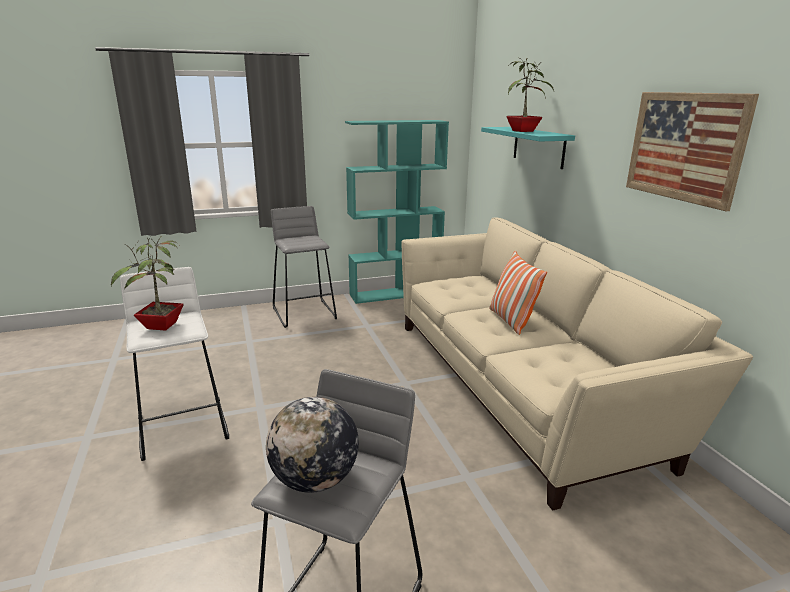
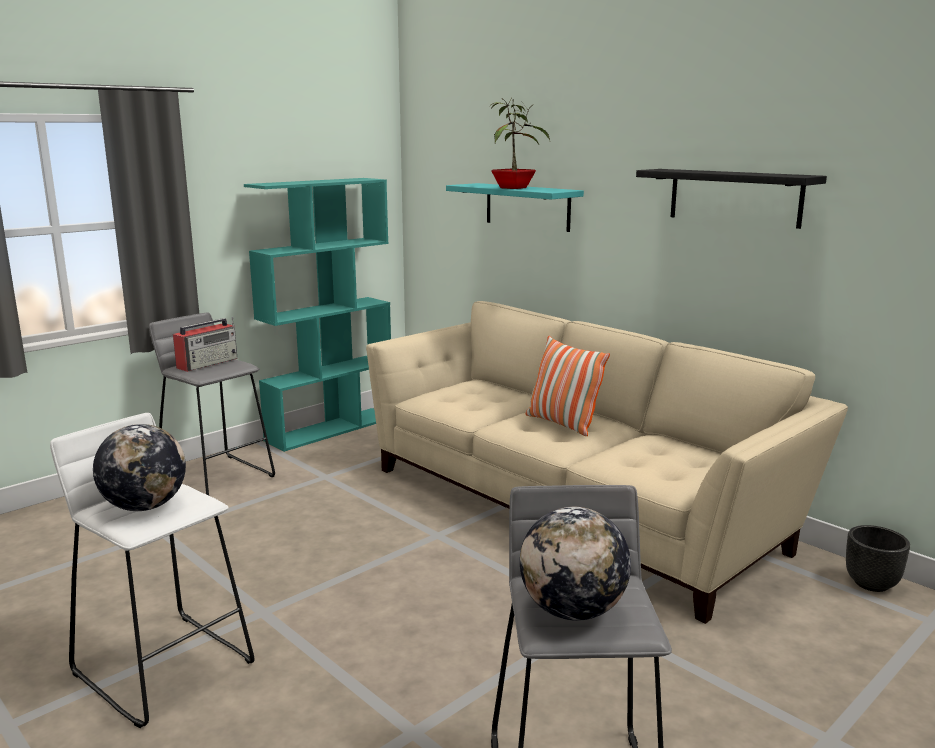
camera: 25 degrees left, 5 degrees down
potted plant [111,237,184,330] -> globe [93,424,186,511]
picture [626,92,759,211] -> black shelf [636,169,827,229]
none -> radio [173,317,237,372]
none -> black planter [846,525,910,592]

